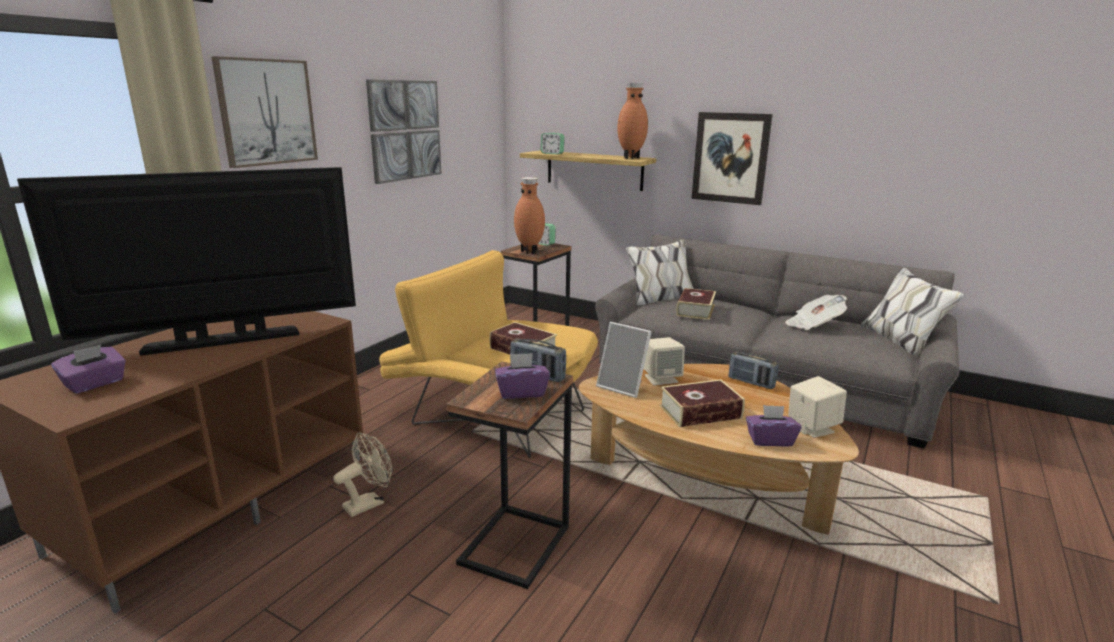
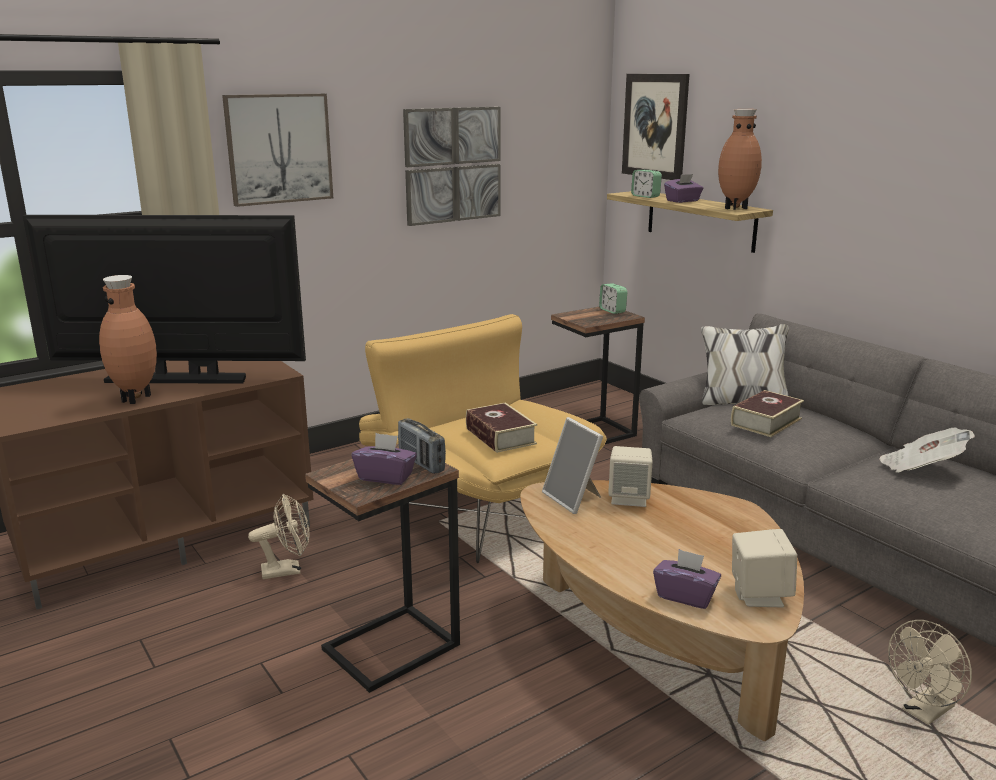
camera: 25 degrees right, 0 degrees up
purple tissue box [51,344,126,394] -> purple tissue box moved to [664,174,703,203]
brown vase [514,177,545,254] -> brown vase moved to [99,275,157,404]
book [660,379,745,427] -> none
picture [691,112,773,205] -> picture moved to [622,74,690,180]
radio [729,352,779,389] -> none
none -> beige fan [888,620,972,725]

